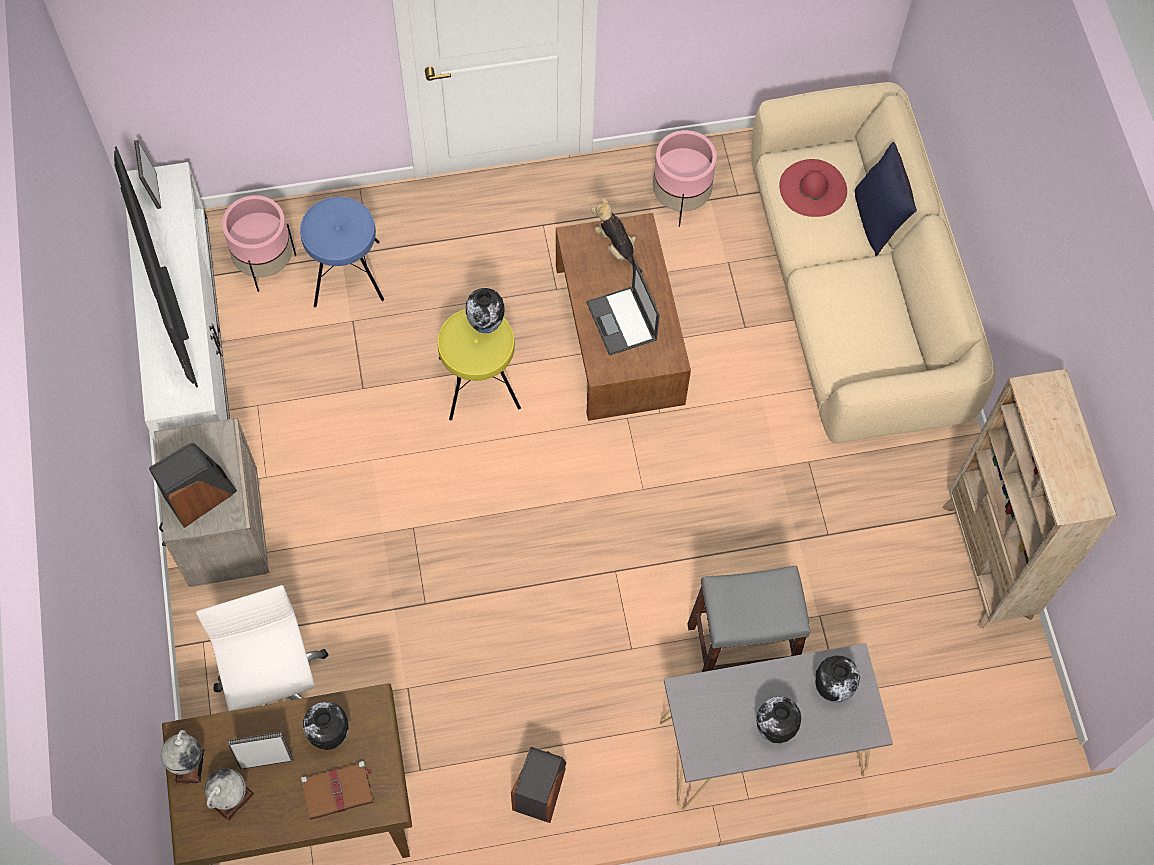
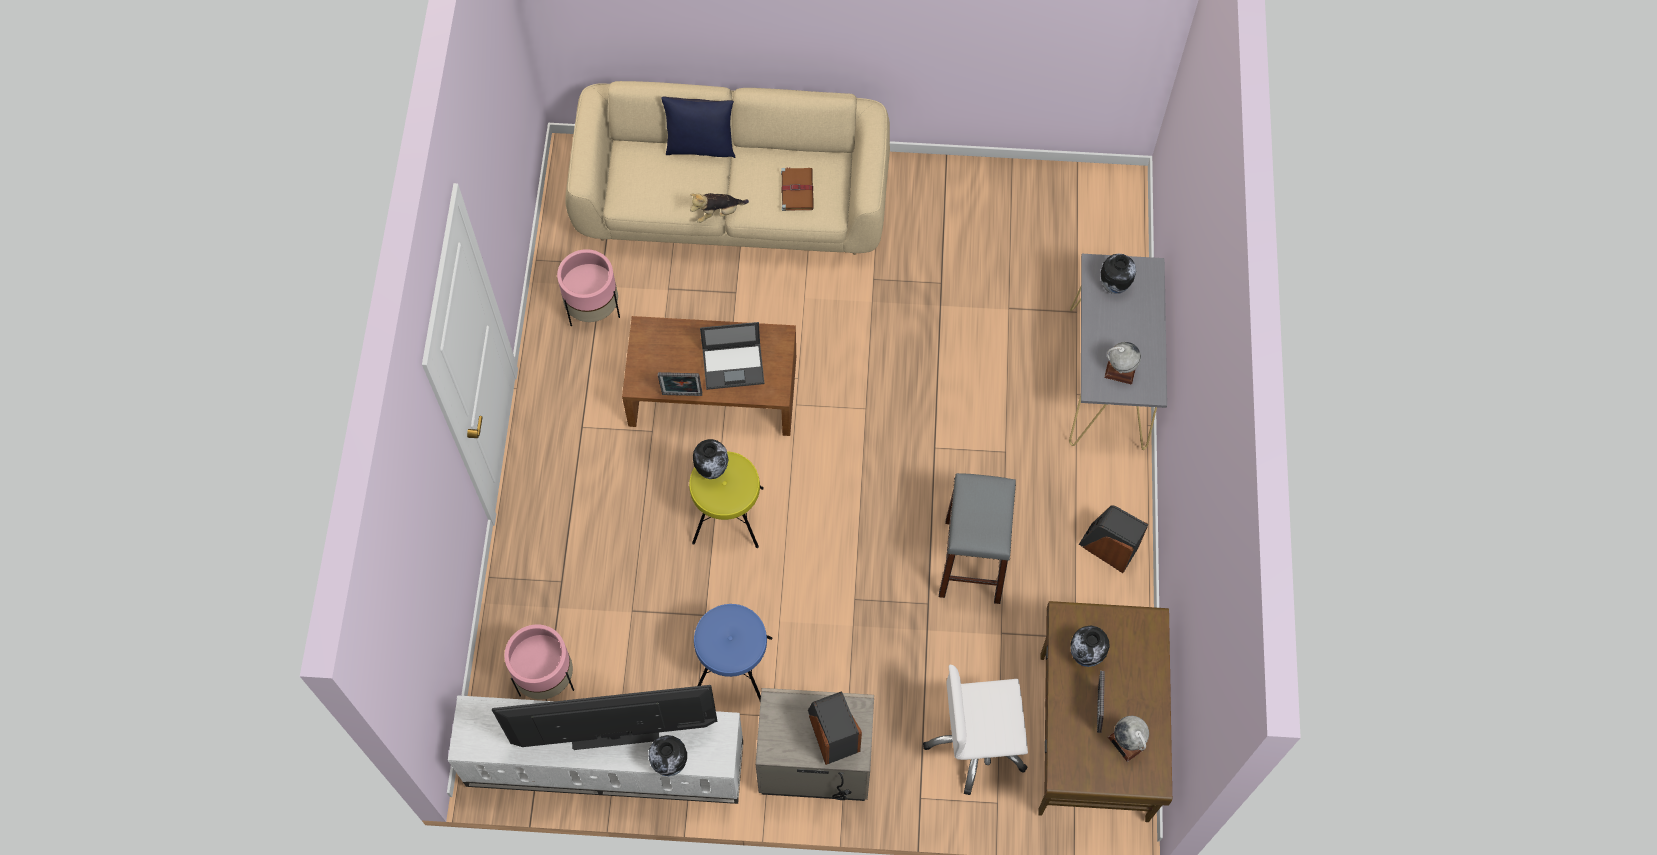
camera: 75 degrees left, 0 degrees up
picture frame [134,140,161,209] -> picture frame moved to [658,372,702,396]
globe [161,730,205,784] -> globe moved to [1104,342,1141,385]
blue stool [300,197,384,307] -> blue stool moved to [694,604,773,701]
brown book [301,761,373,820] -> brown book moved to [781,168,814,211]
plush toy [591,198,642,273] -> plush toy moved to [690,193,749,223]
grey stool [687,565,810,672] -> grey stool moved to [939,473,1016,604]
vase [756,696,802,743] -> vase moved to [649,735,687,776]
red hat [779,159,847,217] -> none
beige bookcase [942,369,1117,629] -> none

